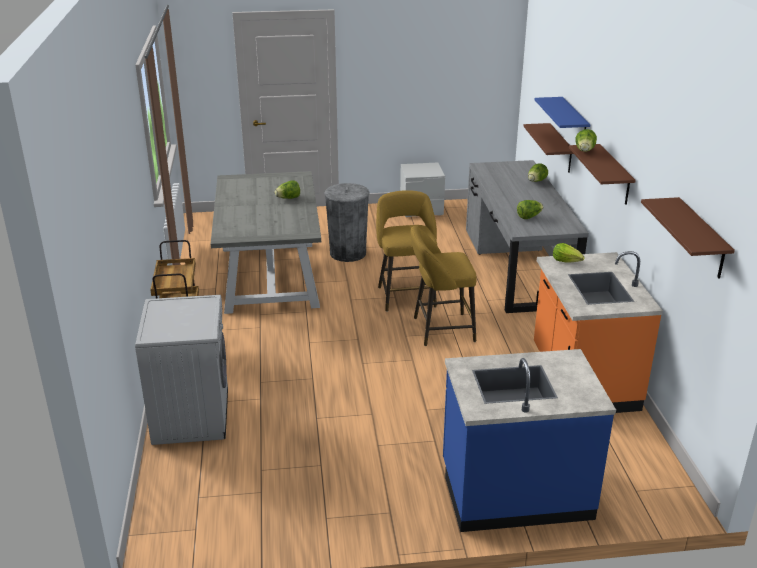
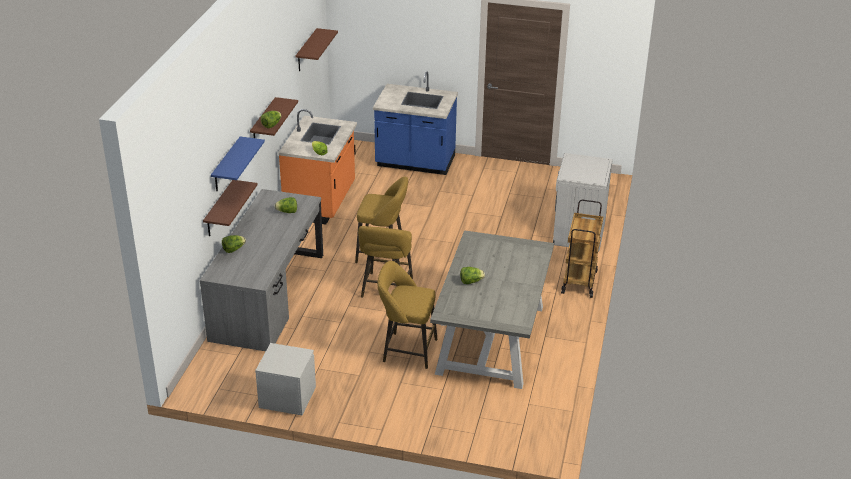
camera: 160 degrees left, 5 degrees up
grey trash can [324,183,370,262] -> yellow stool [377,261,437,369]

